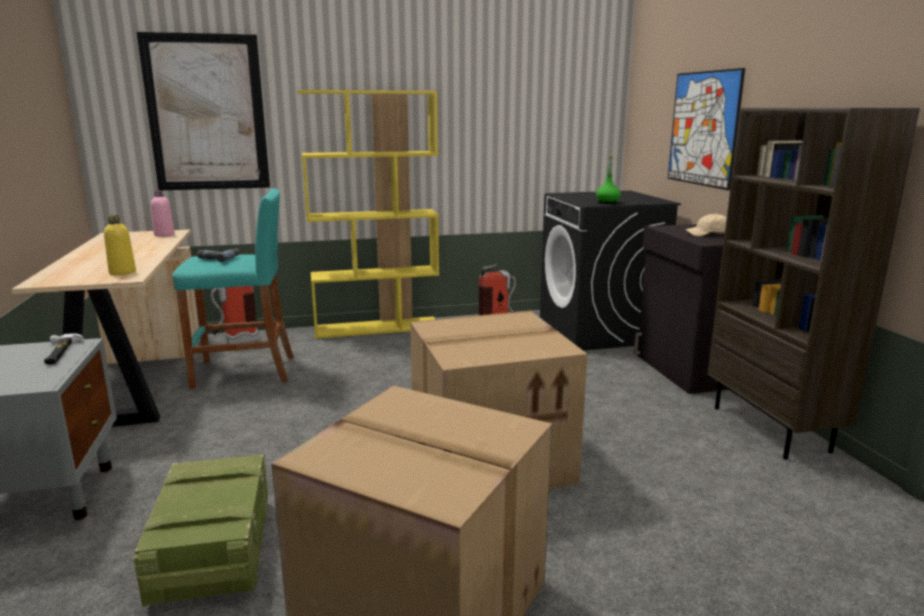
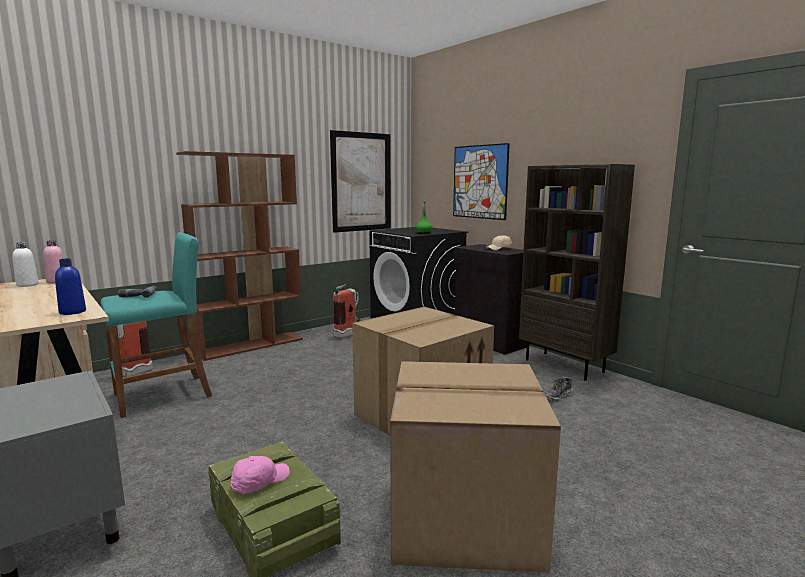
camera: 25 degrees left, 5 degrees down
hammer [44,333,84,364] -> none
yellow bottle [104,215,136,275] -> blue bottle [55,258,86,315]
picture [137,32,270,190] -> picture moved to [330,130,391,233]
yellow bookcase [297,90,439,339] -> brown bookcase [176,151,303,361]
none -> white bottle [12,242,39,287]
none -> pink cap [230,456,290,494]
none -> shoe [545,377,573,401]

